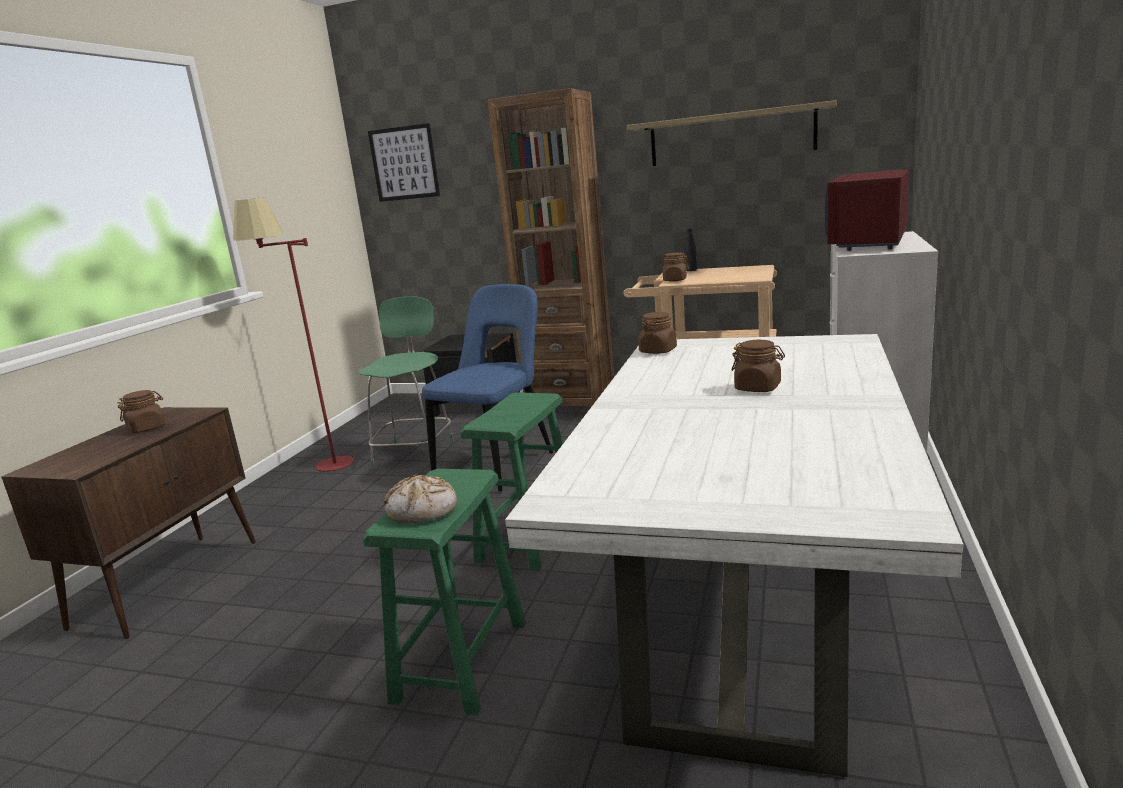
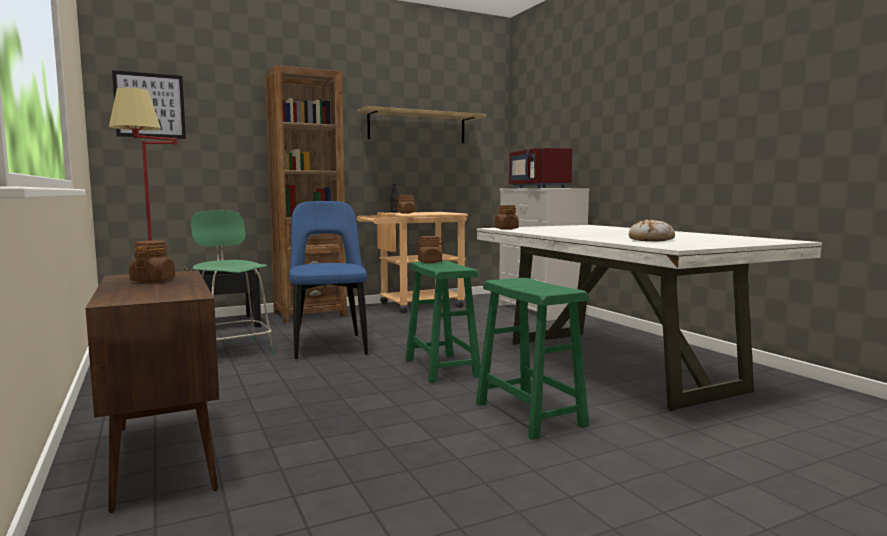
camera: 45 degrees left, 10 degrees down
bread [384,475,457,523] -> bread moved to [628,220,675,241]
brown jar [731,340,785,392] -> brown jar moved to [416,236,445,263]

